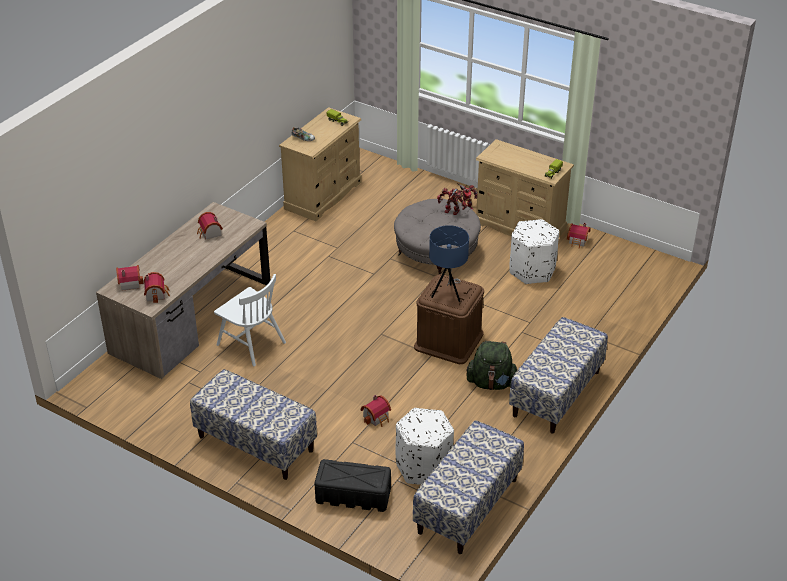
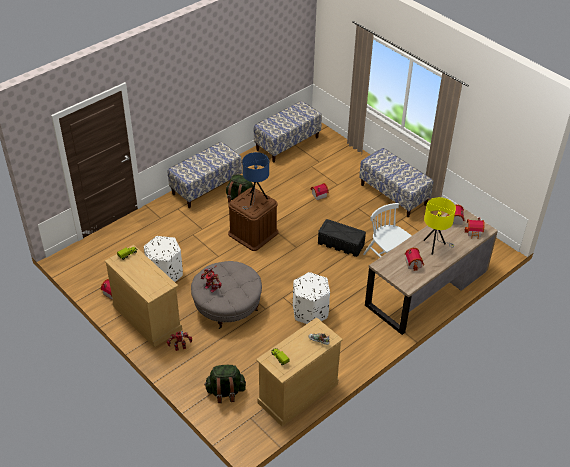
camera: 165 degrees left, 5 degrees up
black storage box [314,459,391,512] -> black storage box moved to [318,219,366,257]
white ottoman [395,408,454,485] -> white ottoman moved to [293,272,330,324]
none -> green backpack [204,365,246,403]
none -> yellow table lamp [424,197,456,255]

